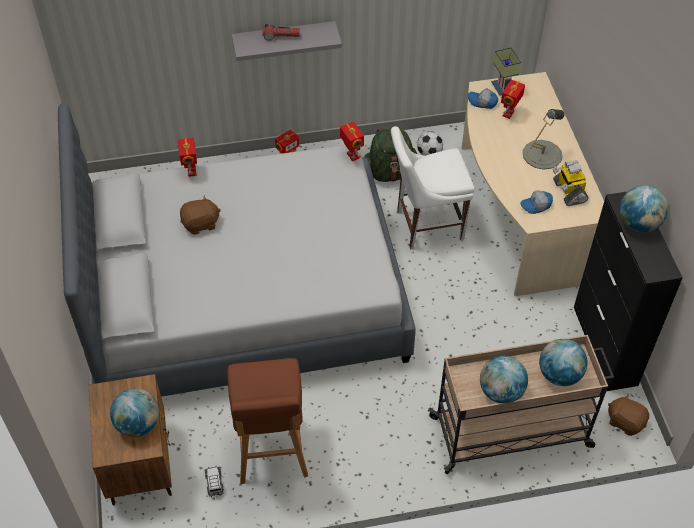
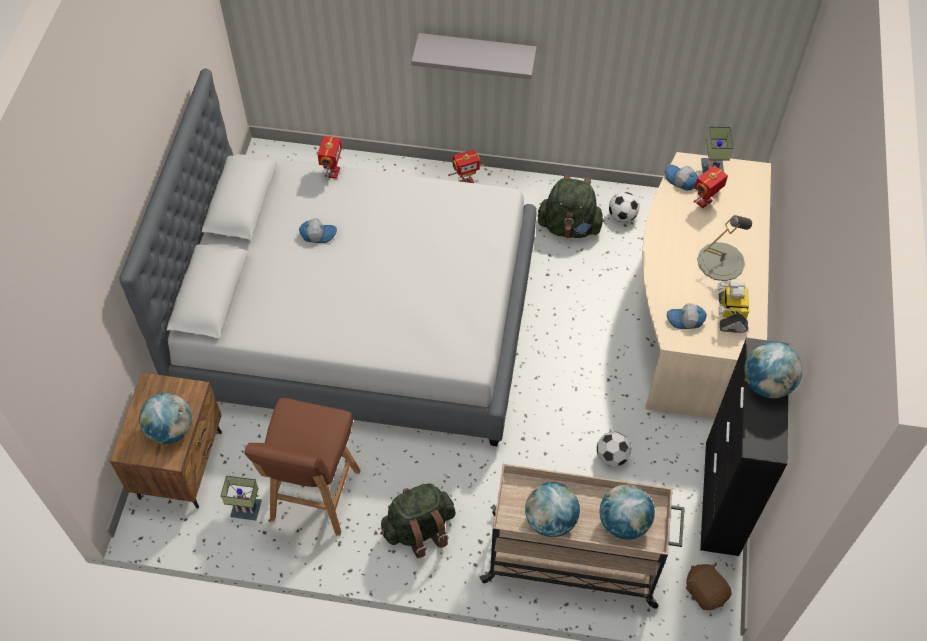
camera: 20 degrees right, 5 degrees up
brown plush toy [180,195,221,235] -> cap [299,219,337,243]
toy car [204,466,224,497] -> table lamp [221,476,262,521]
flashlight [262,24,300,41] -> none
toy robot [340,122,364,161] -> none
white chair [391,126,475,250] -> none
none -> green backpack [380,483,456,558]
none -> football [597,432,631,467]

